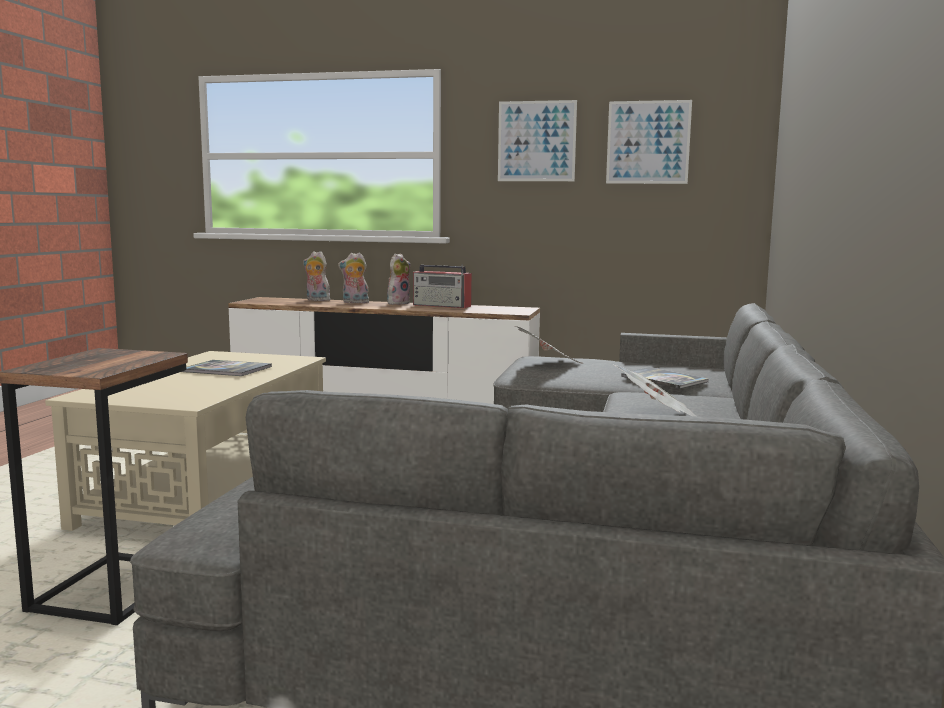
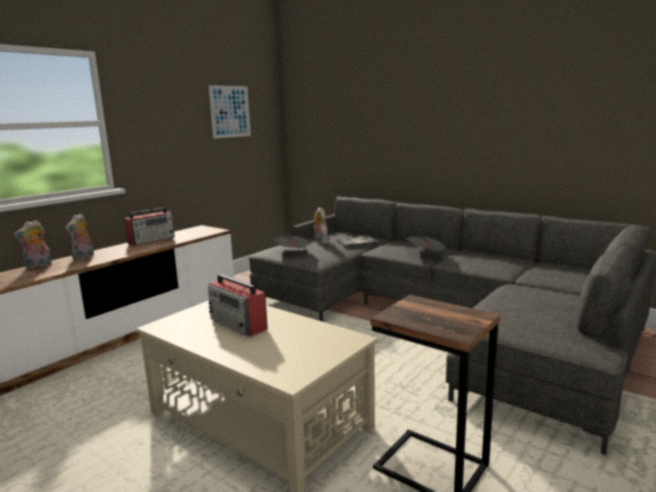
camera: 65 degrees left, 5 degrees up
book [182,360,272,376] -> radio [208,274,267,336]
plush toy [387,253,410,305] -> plush toy moved to [313,207,329,244]
picture [498,100,577,181] -> none

